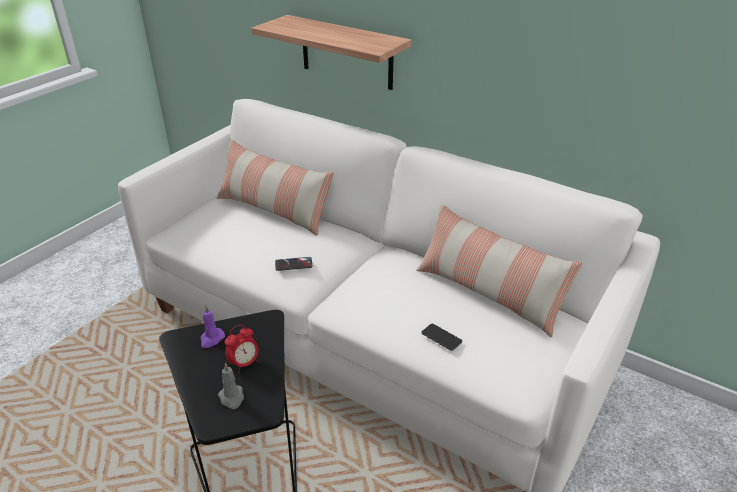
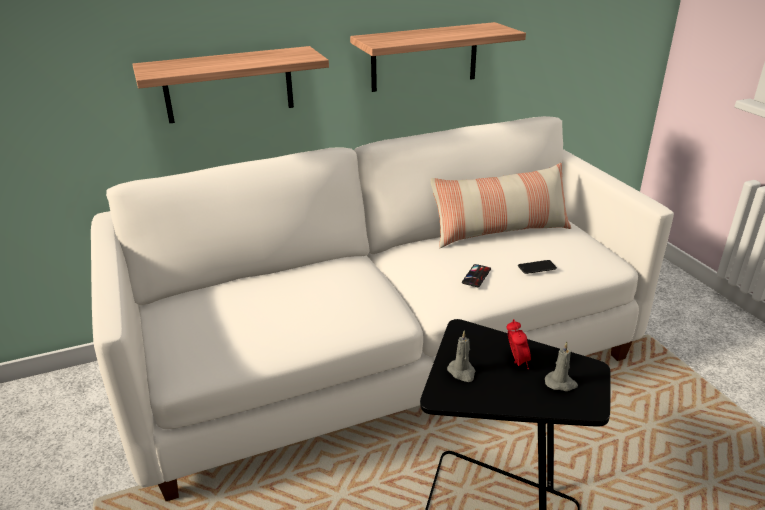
camera: 55 degrees left, 5 degrees down
purple candle [200,306,225,348] -> grey candle [447,331,475,382]
pillow [216,139,334,236] -> none
phone [275,257,313,271] -> phone moved to [462,264,491,287]
none -> shelf [350,22,526,92]

